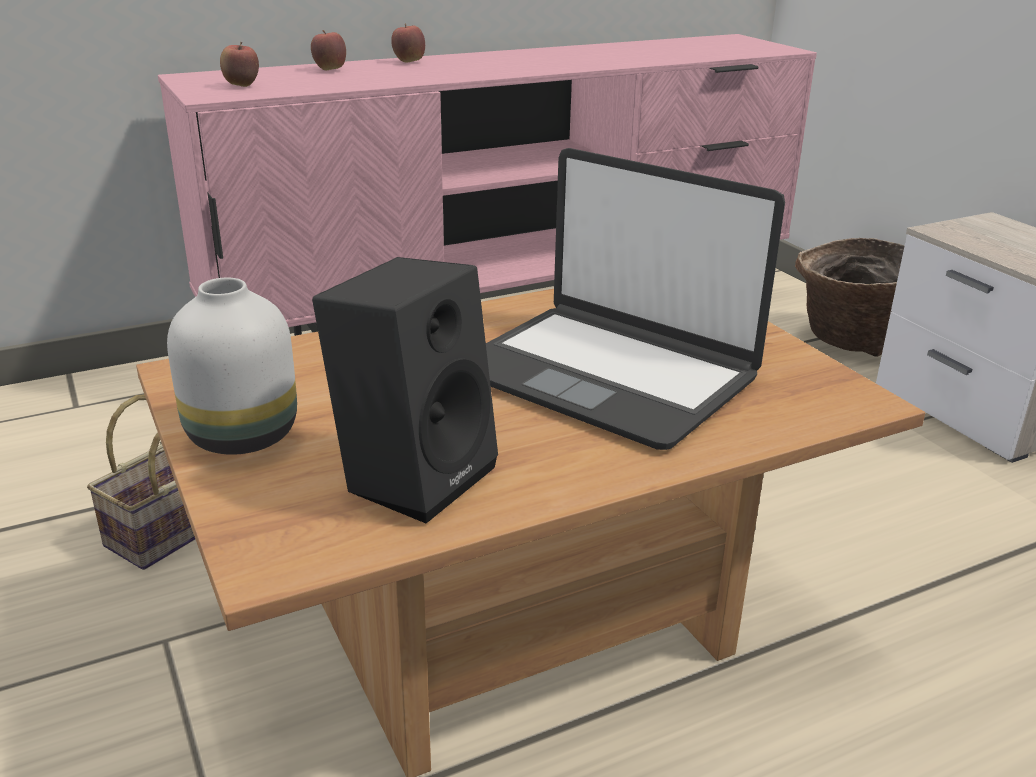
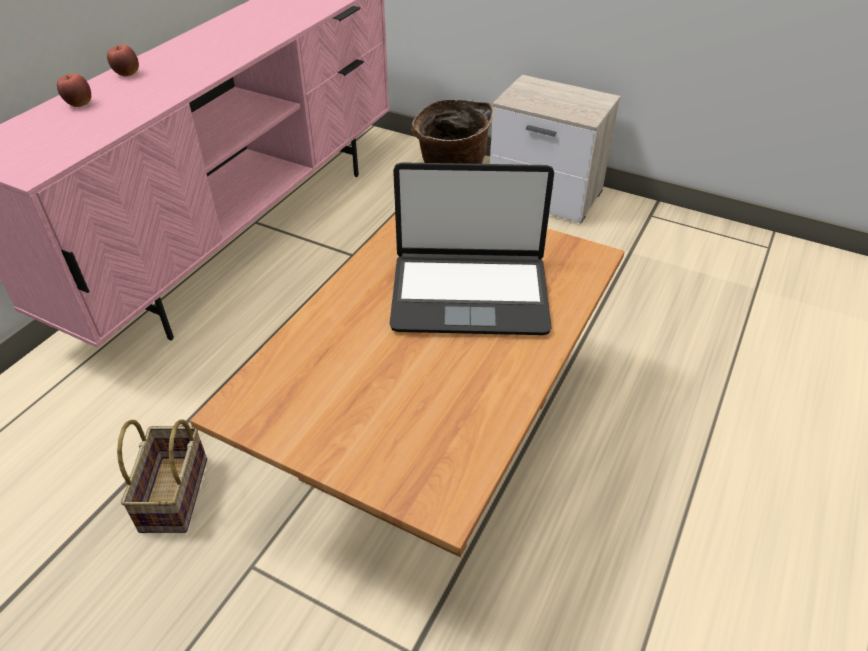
camera: 35 degrees left, 15 degrees up
white vase [167,278,297,455] -> none
apple [220,42,259,87] -> none
black speaker [312,257,498,523] -> none

